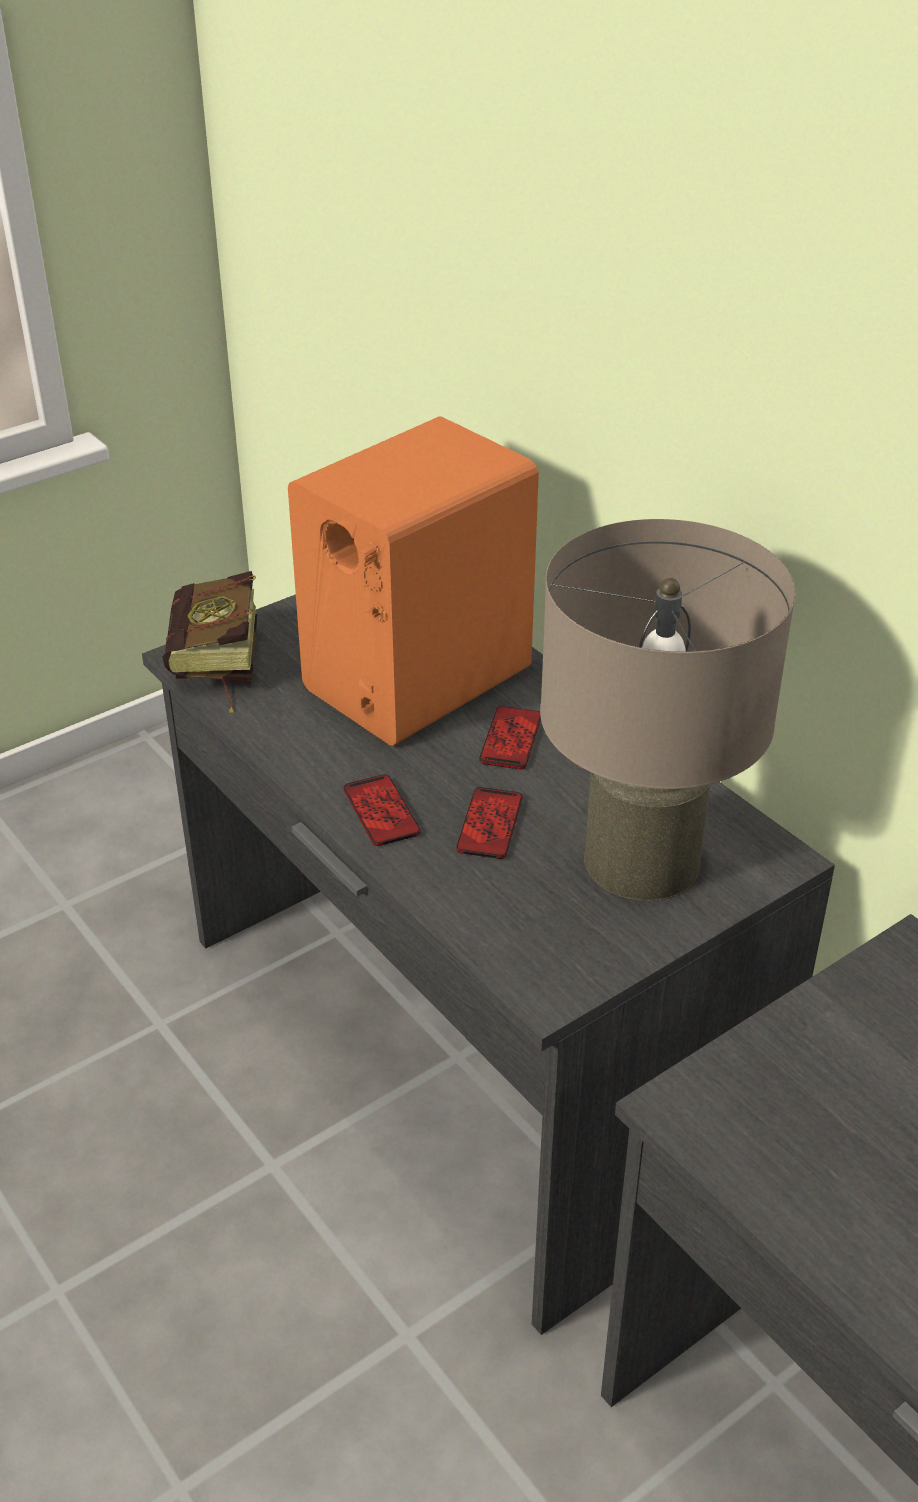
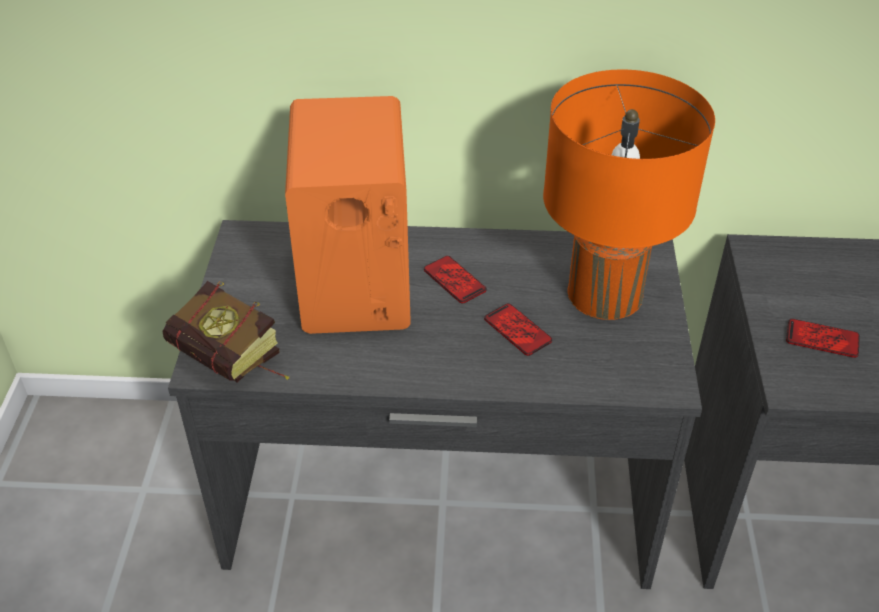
camera: 50 degrees left, 5 degrees up
phone [344,774,420,846] -> phone moved to [786,319,860,358]
beige table lamp [540,519,796,901] -> orange table lamp [543,70,715,320]

